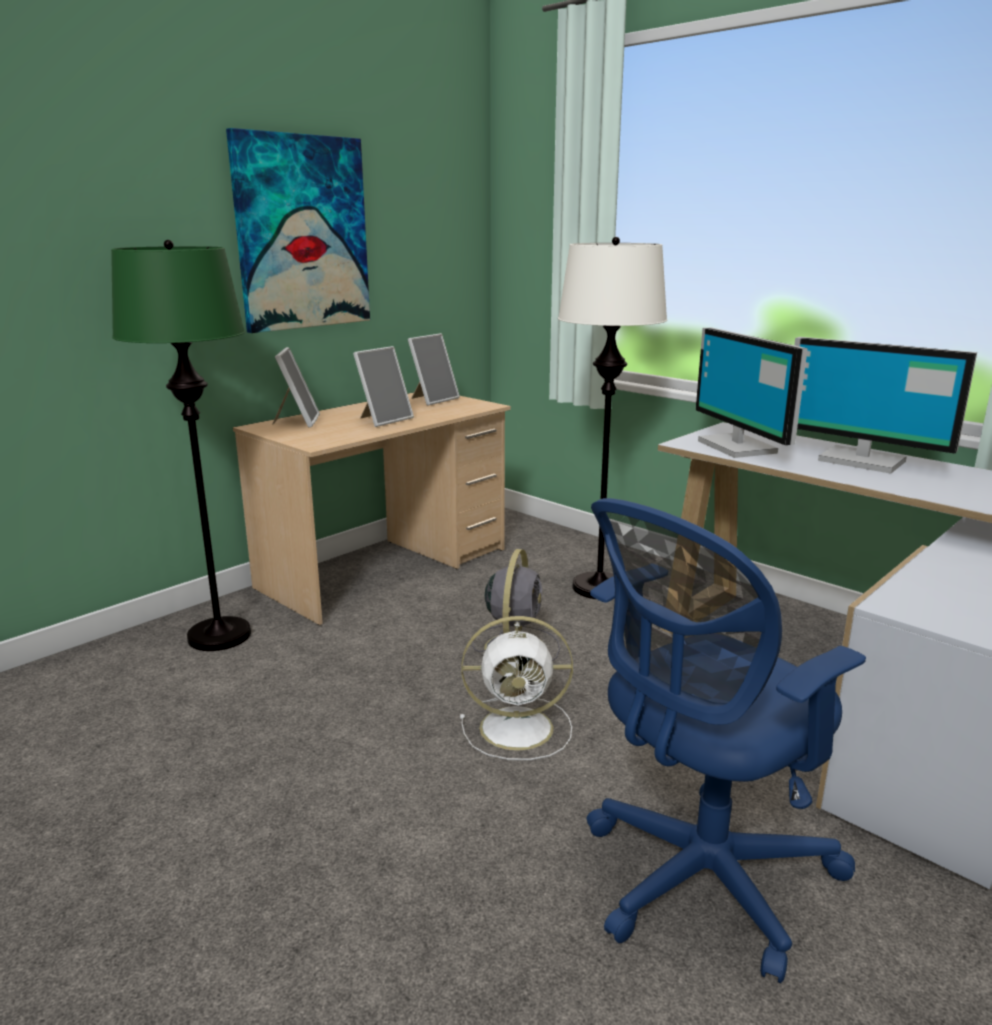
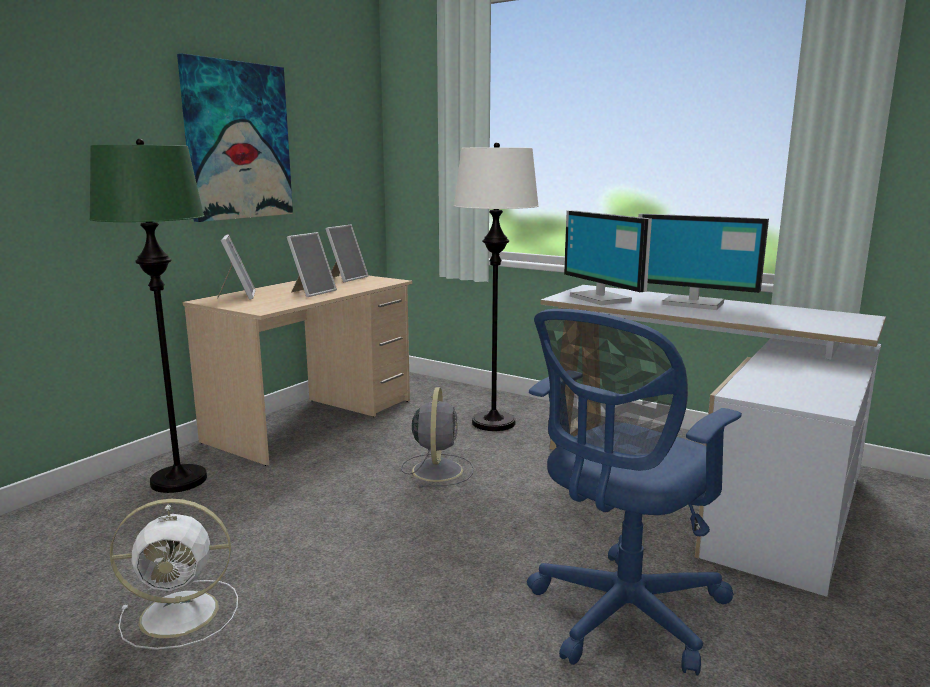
camera: 10 degrees left, 5 degrees down
white fan [460,616,573,760] -> white fan moved to [110,499,238,650]

